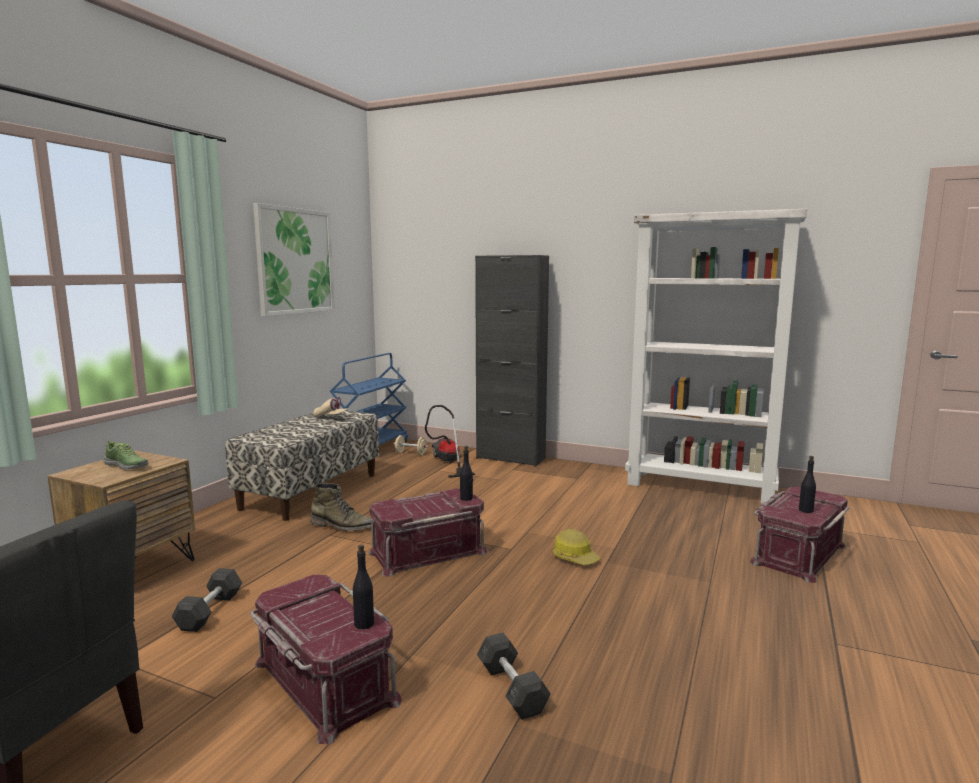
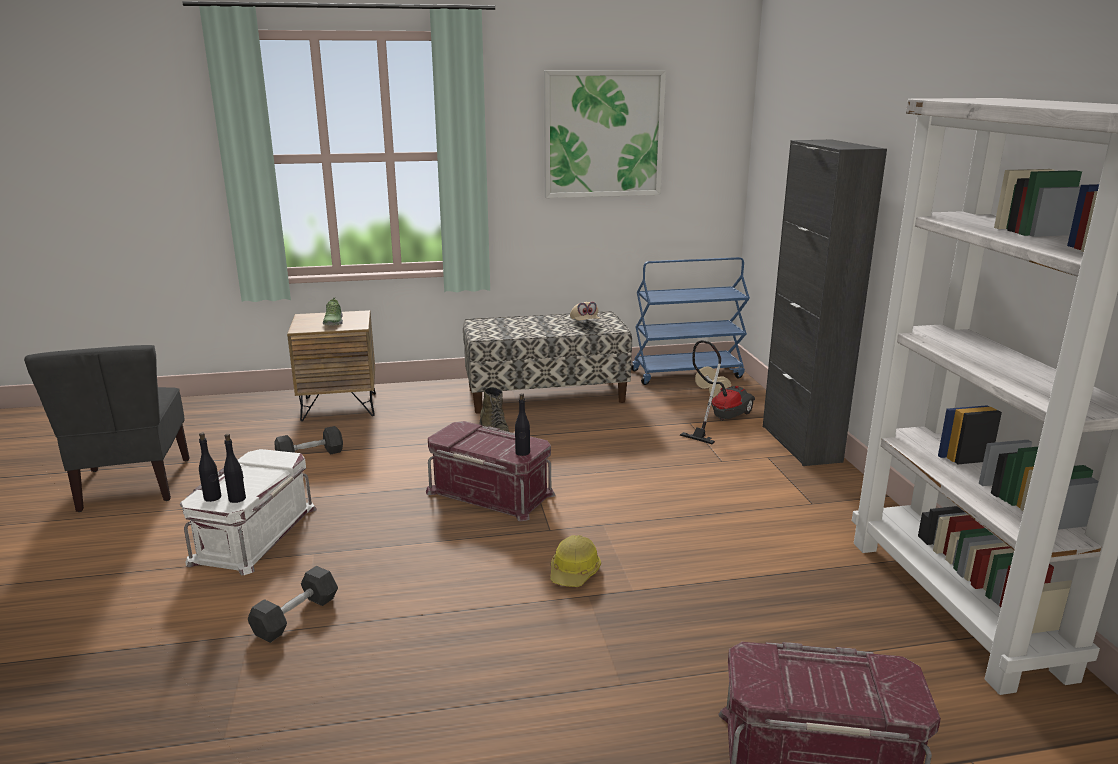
camera: 55 degrees right, 10 degrees up
red storage box [250,575,402,744] -> white storage box [180,449,317,575]
black bottle [799,456,816,513] -> black bottle moved to [199,433,222,502]

